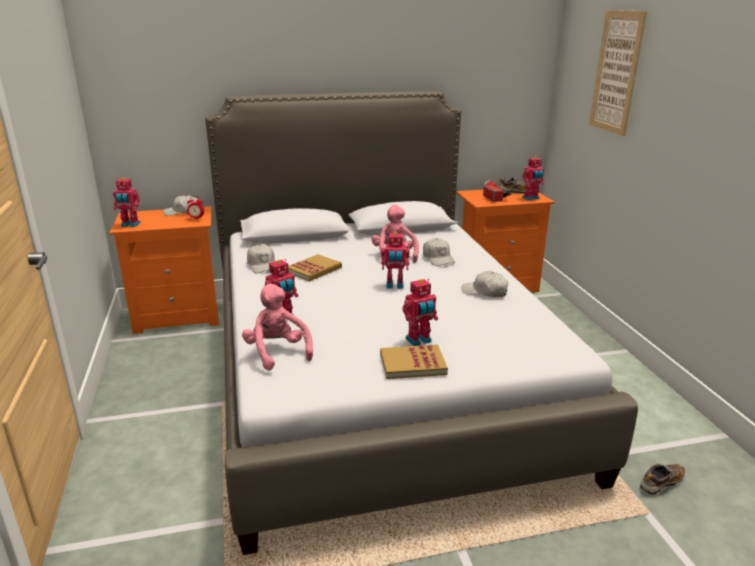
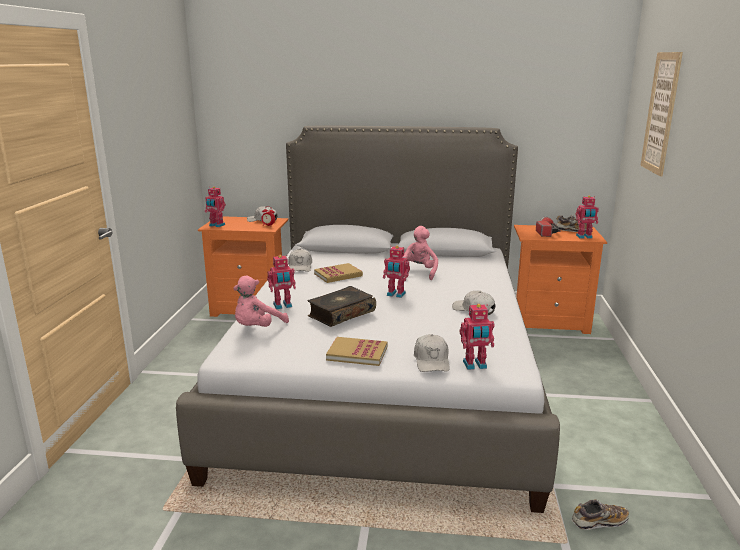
camera: 20 degrees right, 5 degrees down
pink plush toy [242,284,313,371] -> pink plush toy turned 135 degrees counterclockwise [233,276,289,327]
toy robot [402,279,438,346] -> toy robot moved to [460,304,495,370]
white cap [423,238,455,266] -> white cap moved to [414,334,449,372]
none -> book [308,286,376,327]

